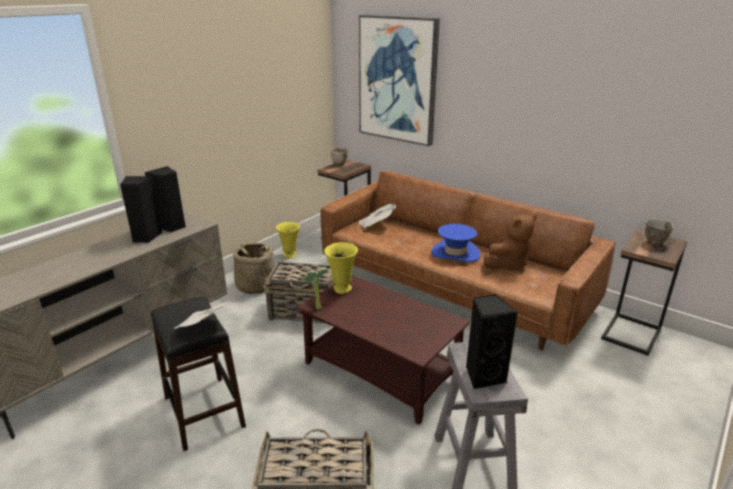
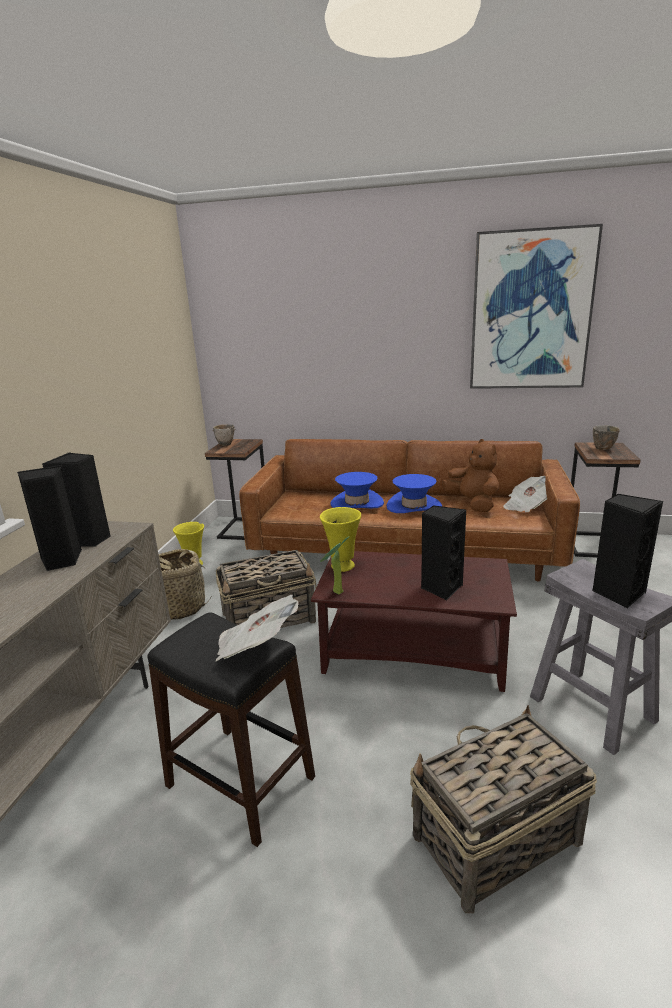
camera: 25 degrees left, 5 degrees down
newspaper [358,204,396,228] -> newspaper moved to [503,476,547,512]
picture [359,15,440,146] -> picture moved to [470,224,603,389]
brown plush toy [484,215,537,272] -> brown plush toy turned 60 degrees counterclockwise [442,439,499,512]
none -> blue hat [331,472,384,509]
none -> black speaker [421,505,466,600]

